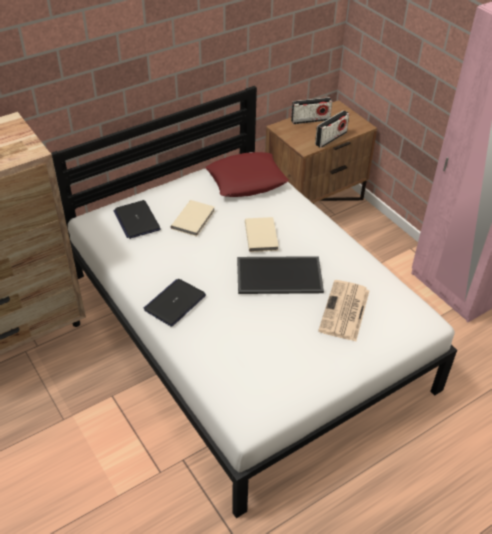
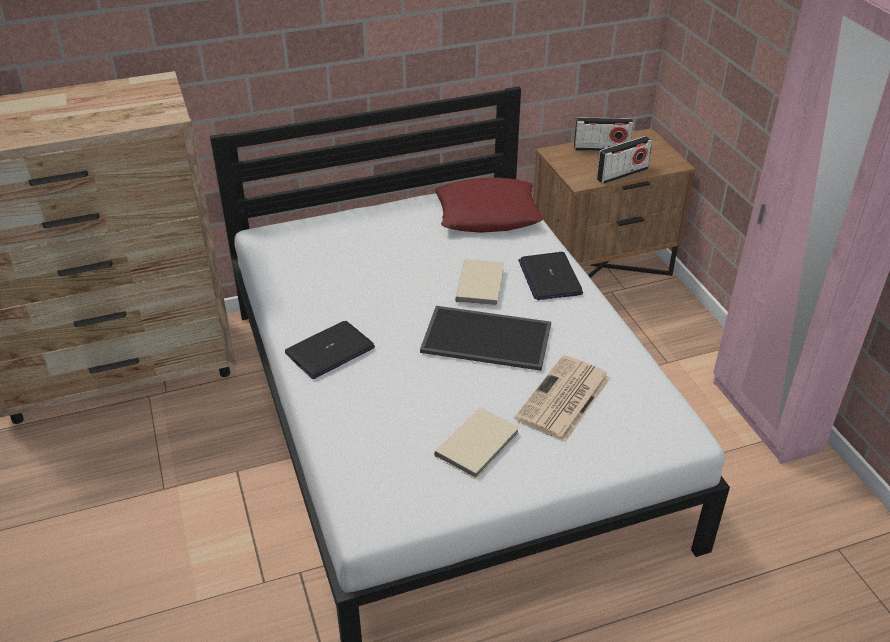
camera: 15 degrees right, 5 degrees down
laptop [114,200,161,239] -> laptop moved to [518,252,583,300]
beige book [171,200,215,237] -> beige book moved to [434,407,520,479]

